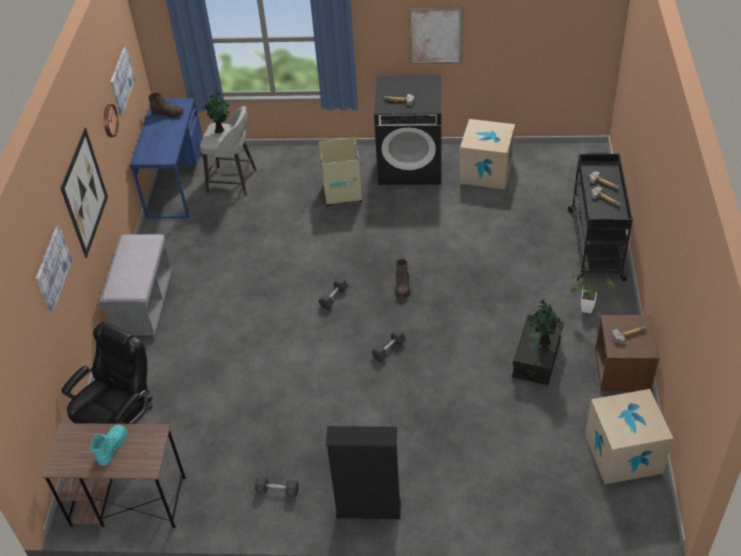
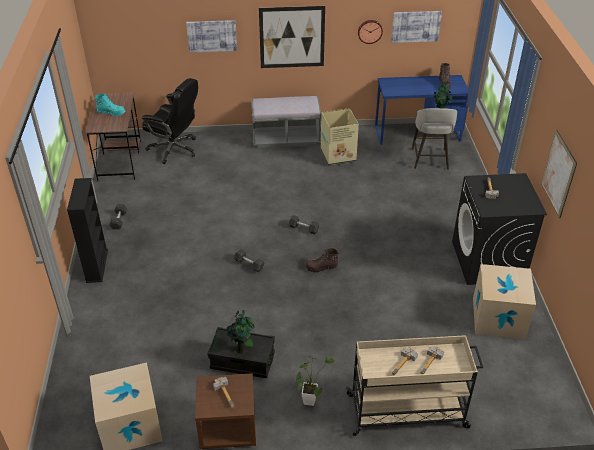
camera: 80 degrees right, 5 degrees down
cardboard box [319,137,362,207] -> cardboard box moved to [321,108,359,166]
black cart [568,152,633,281] -> beige cart [346,335,483,436]

